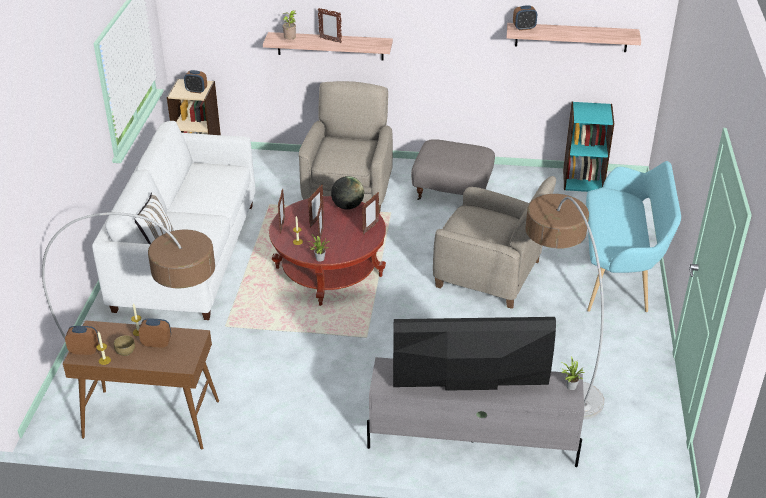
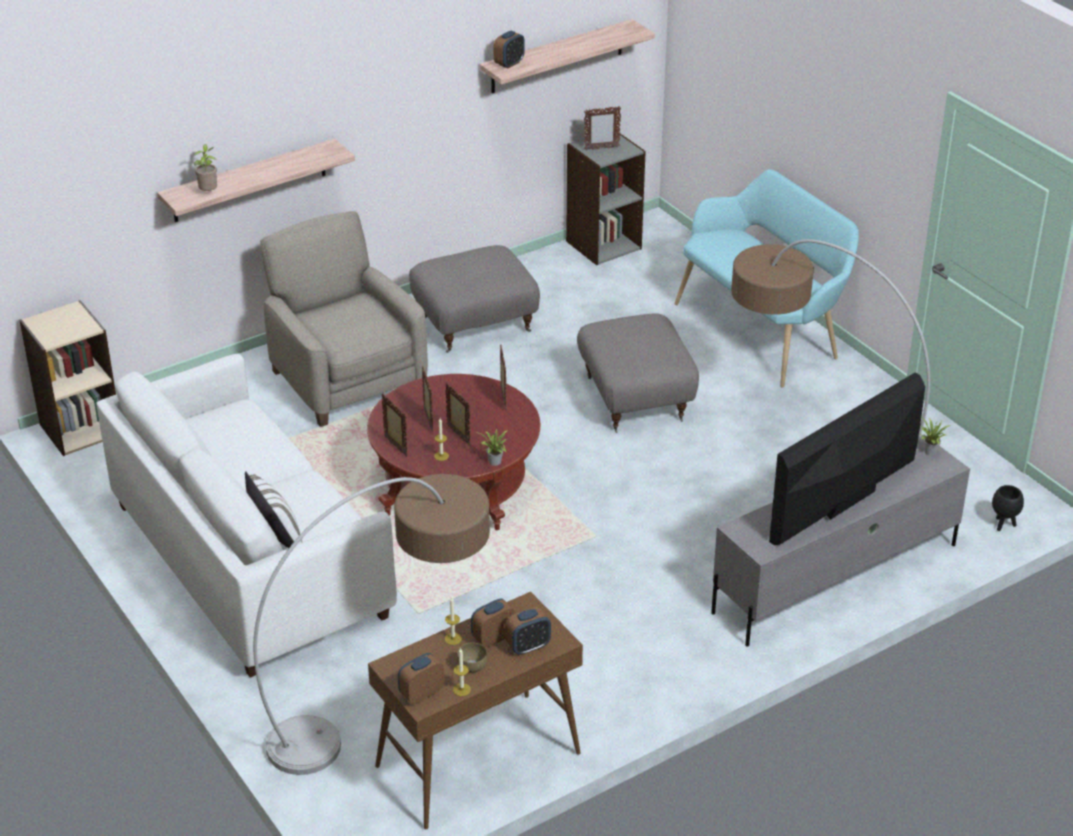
camera: 40 degrees left, 0 degrees up
alarm clock [184,70,207,93] -> alarm clock moved to [505,607,551,655]
picture frame [318,8,342,43] -> picture frame moved to [584,106,621,150]
globe [331,176,364,210] -> none
beige armchair [433,176,556,309] -> grey ottoman [577,313,699,433]
turquoise bookcase [563,102,614,192] -> grey bookcase [566,132,646,265]
none -> black planter [992,485,1024,531]

